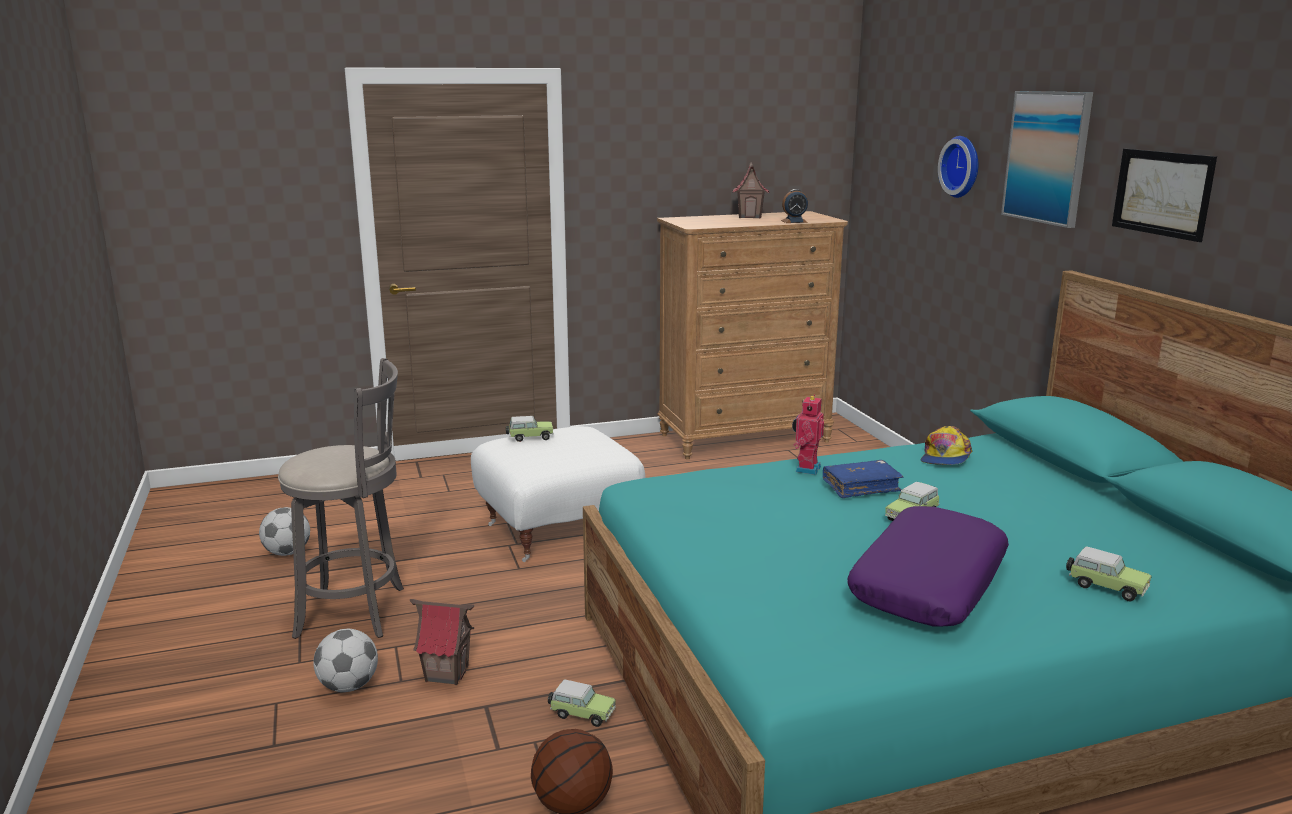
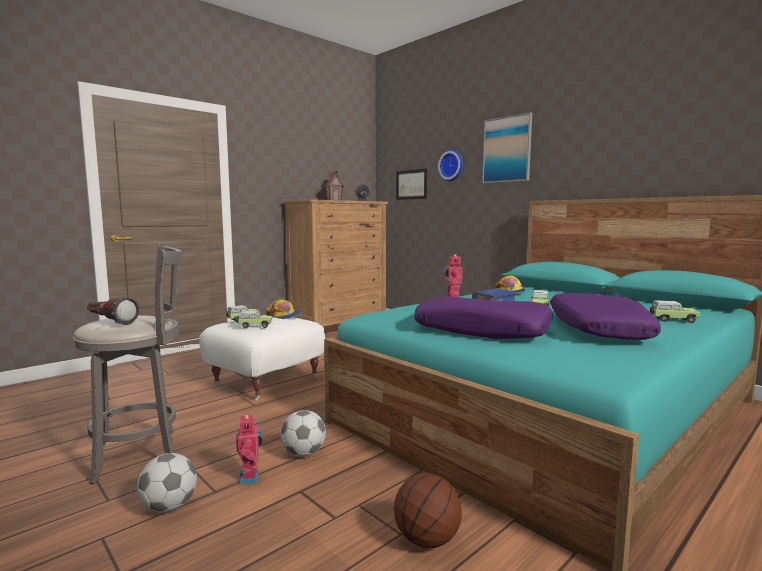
camera: 25 degrees left, 10 degrees down
football [259,507,310,556] -> football moved to [281,410,326,457]
toy house [410,599,474,685] -> toy robot [236,412,262,485]
toy car [548,680,616,727] -> toy car moved to [236,311,272,328]
picture [1112,149,1217,242] -> picture moved to [396,168,427,200]
none -> flashlight [87,297,139,325]
none -> cap [266,299,301,319]
none -> purple pillow [414,296,553,339]

